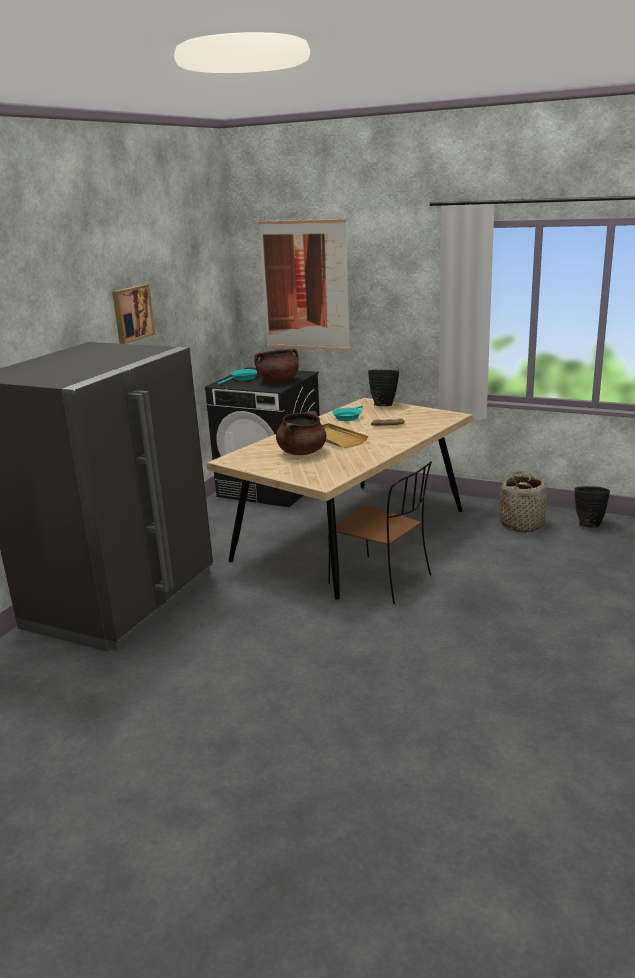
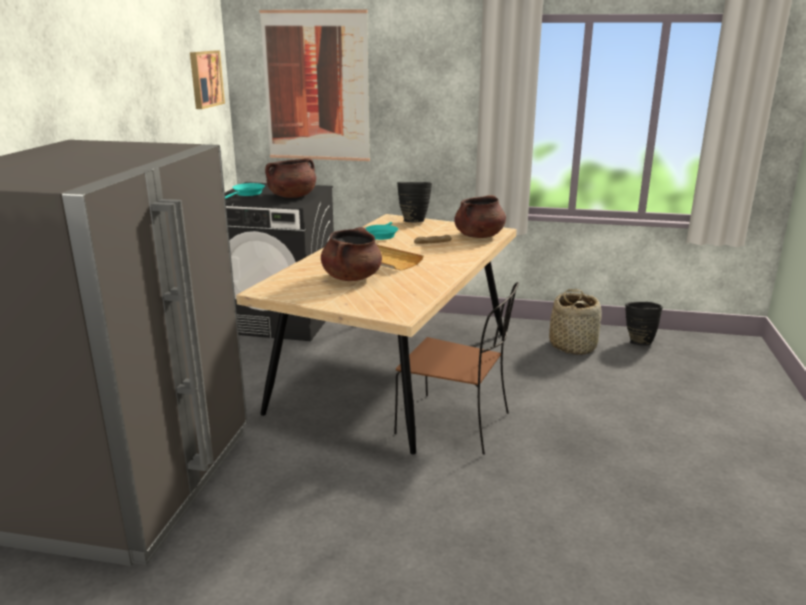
camera: 15 degrees left, 0 degrees up
picture [112,284,155,344] -> picture moved to [190,51,225,109]
none -> brown cooking pot [454,195,506,238]

